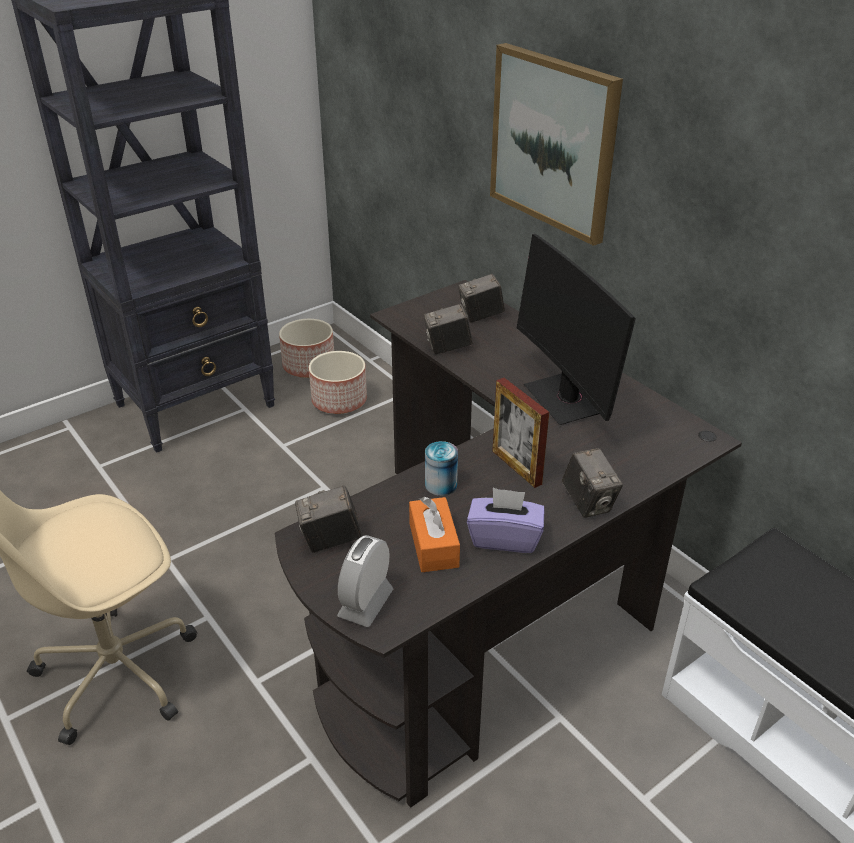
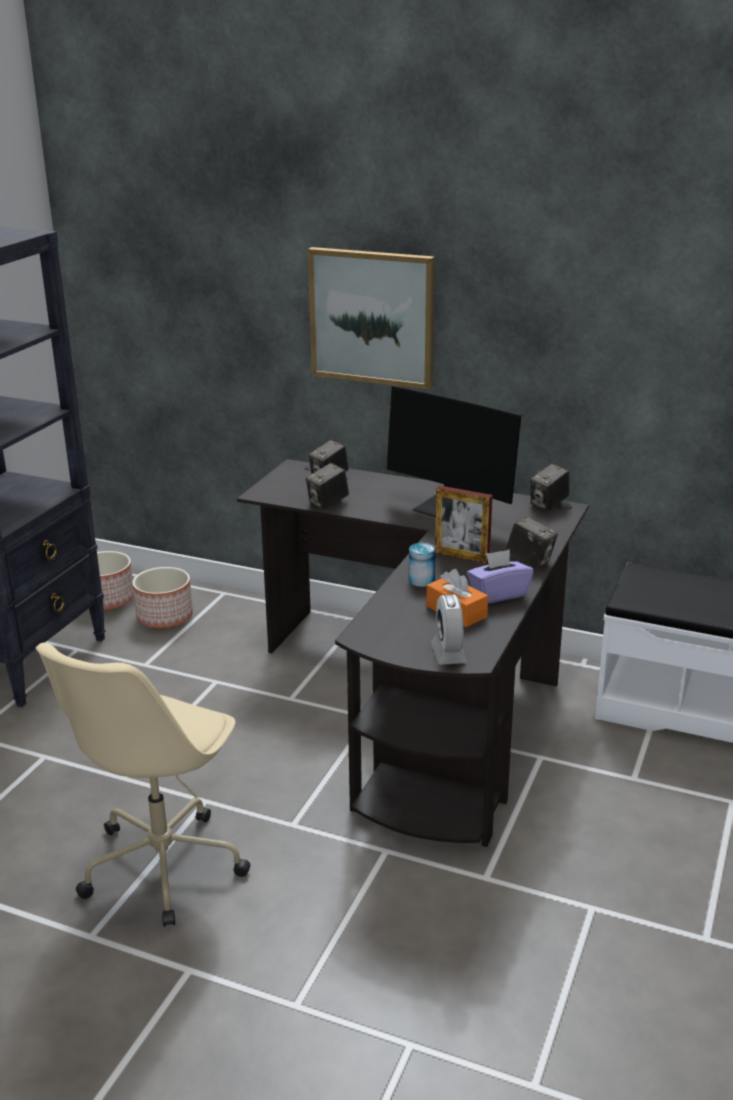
camera: 30 degrees left, 10 degrees down
camera [295,485,362,553] -> camera moved to [530,463,569,511]

